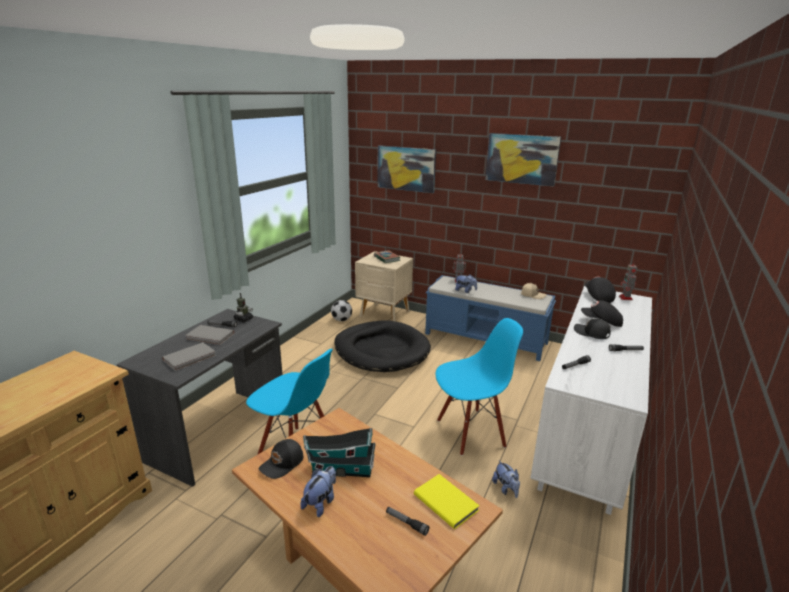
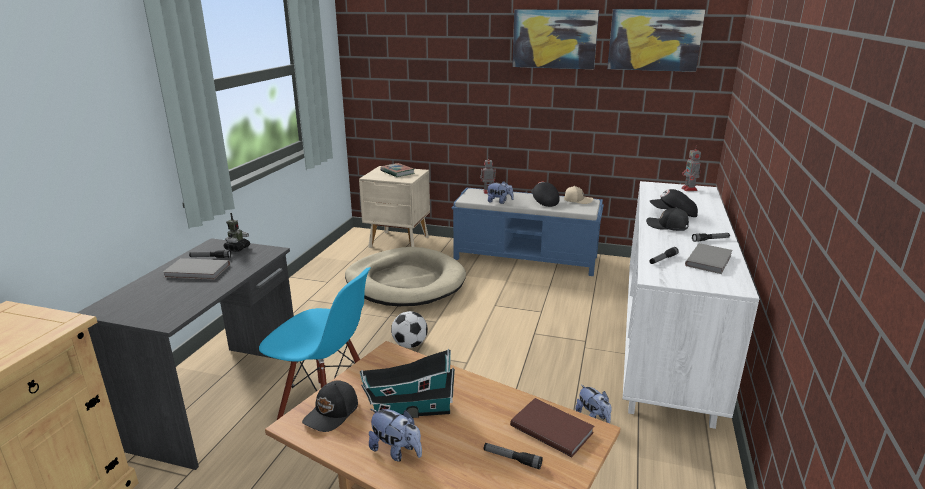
camera: 10 degrees left, 0 degrees up
grey book [162,342,216,371] -> grey book moved to [685,243,733,274]
plush toy [300,466,336,517] -> plush toy turned 105 degrees clockwise [369,409,422,462]
football [331,300,352,321] -> football moved to [391,311,428,348]
black dog bed [334,320,431,372] -> beige dog bed [345,247,466,306]
picture [378,145,436,193] -> picture moved to [607,9,705,72]
yellow book [414,474,480,529] -> brown book [510,398,594,457]
blue chair [436,318,523,456] -> none
black cap [585,276,616,303] -> black cap moved to [531,182,560,207]

